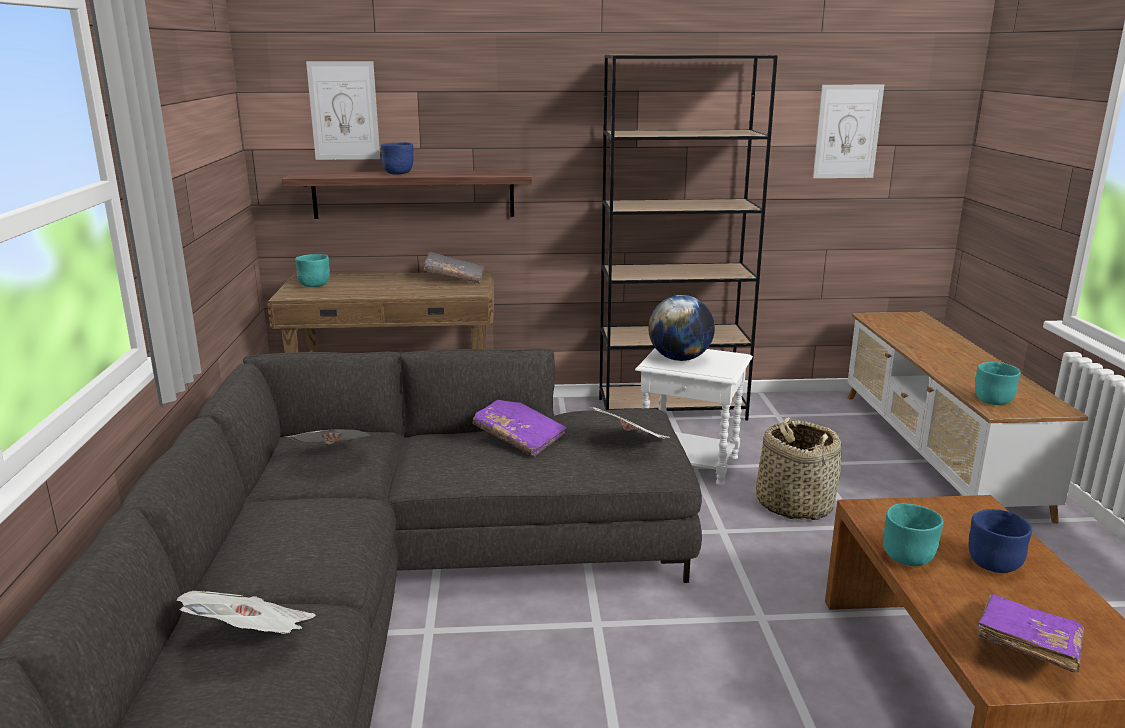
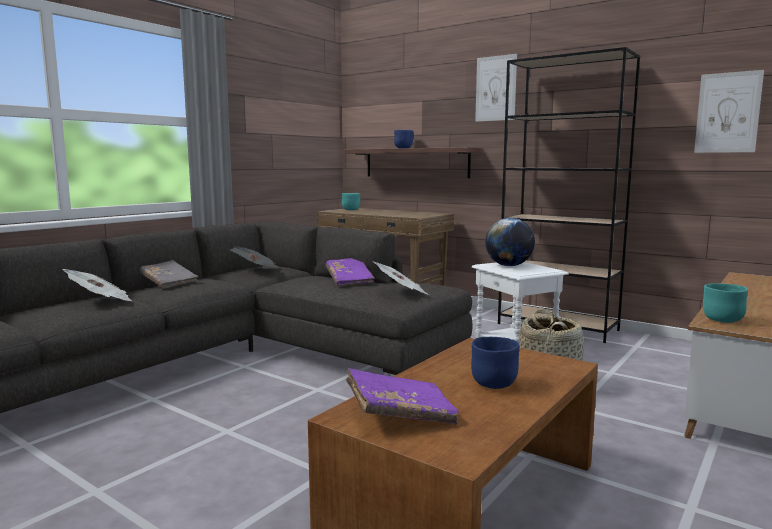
camera: 40 degrees right, 10 degrees down
picture [306,61,380,160] -> picture moved to [475,54,517,122]
grey book [424,251,485,284] -> grey book moved to [140,260,199,289]
turquoise bowl [883,503,944,566] -> none

